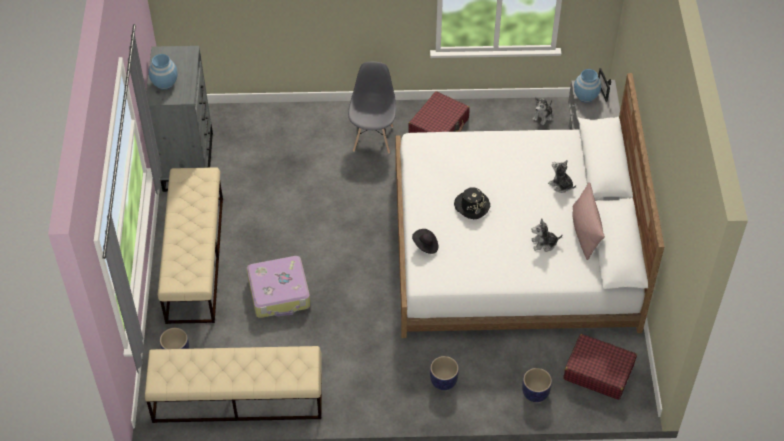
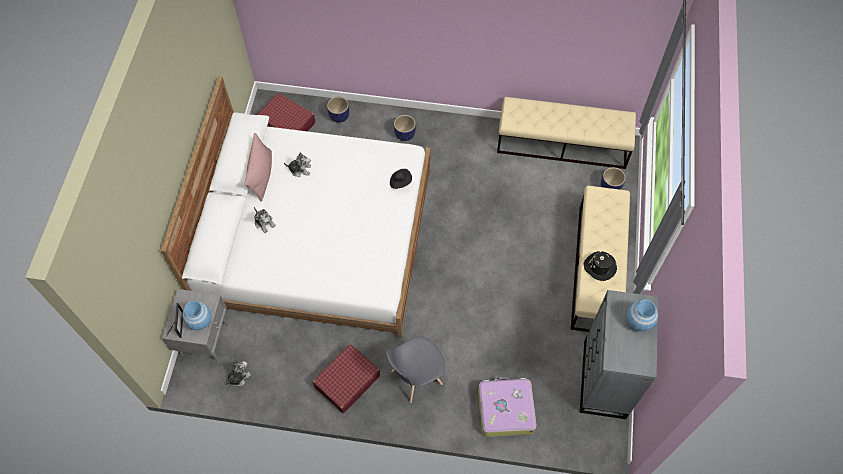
camera: 170 degrees left, 10 degrees up
suitcase [247,256,310,318] -> suitcase moved to [478,377,536,437]
grey chair [348,61,396,154] -> grey chair turned 45 degrees clockwise [386,337,445,403]
black hat [454,187,490,219] -> black hat moved to [584,251,617,281]

